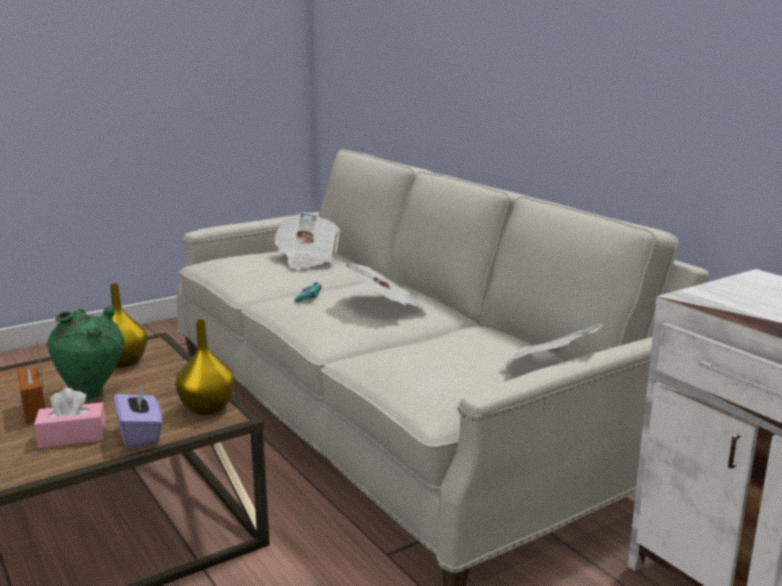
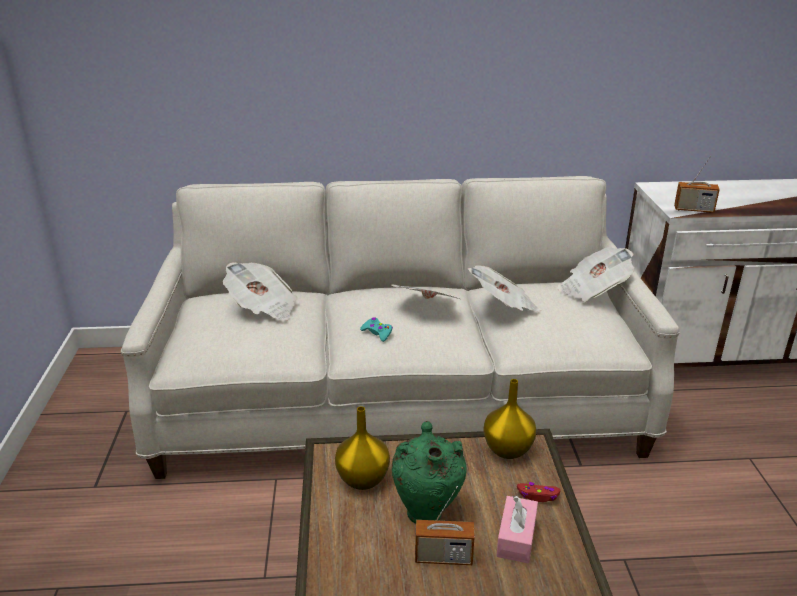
camera: 60 degrees left, 10 degrees up
purple tissue box [114,386,163,448] -> red game controller [517,482,560,502]
none -> newspaper [468,265,541,312]
none -> radio [674,156,720,213]

